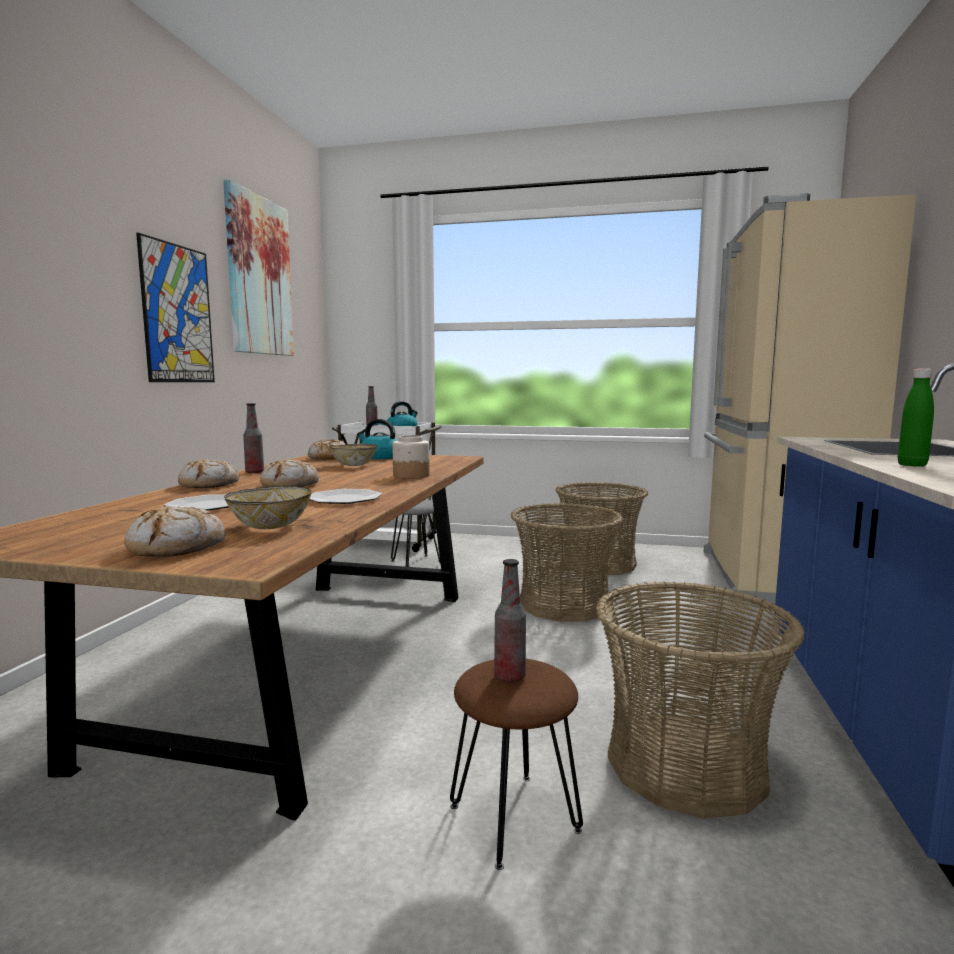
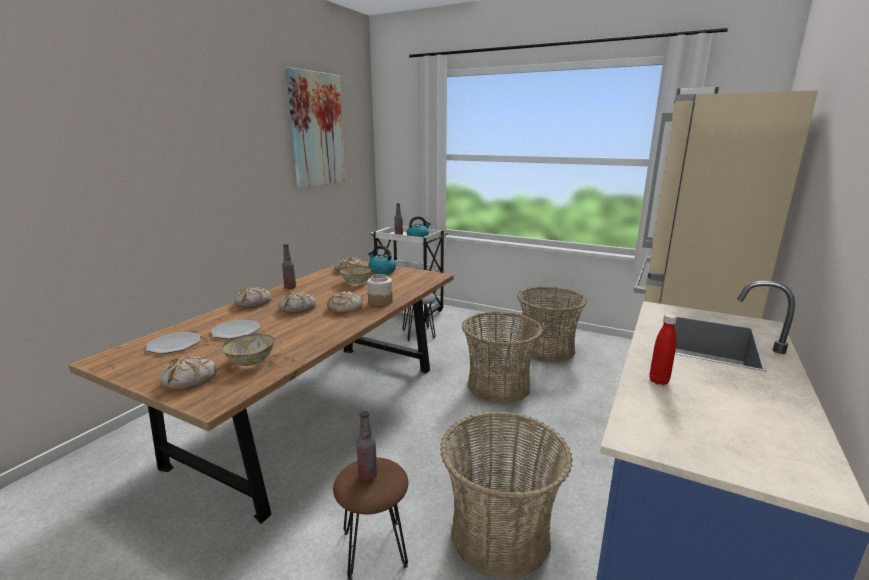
camera: 15 degrees right, 10 degrees up
picture [136,233,215,382] -> none
plate [309,489,382,504] -> plate moved to [146,332,200,354]
green bottle [898,369,934,467] -> red bottle [649,314,677,385]
none -> bread [327,291,363,313]

